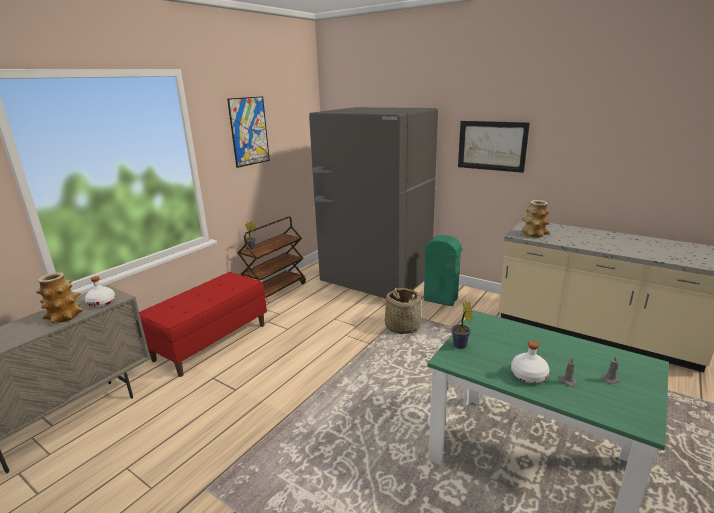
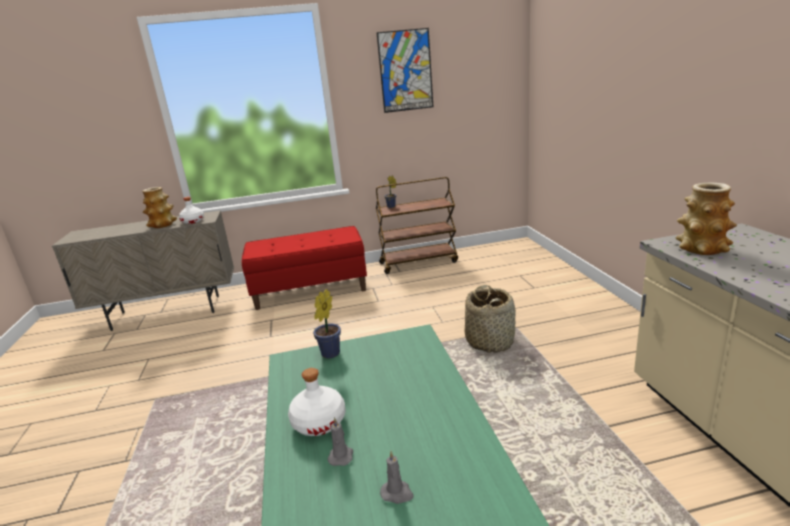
camera: 45 degrees right, 0 degrees up
grey fridge [309,107,438,299] -> none
green trash can [424,235,463,306] -> none
picture [458,121,530,173] -> none

